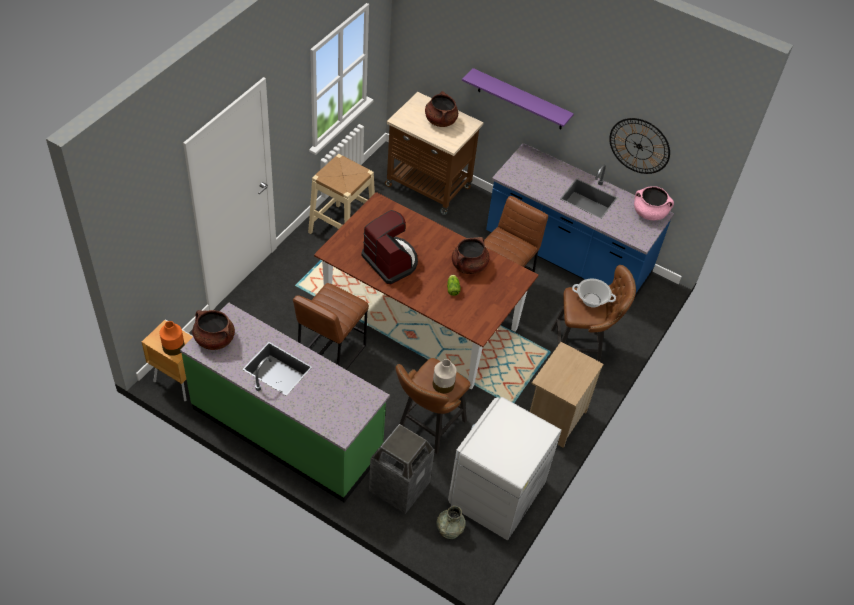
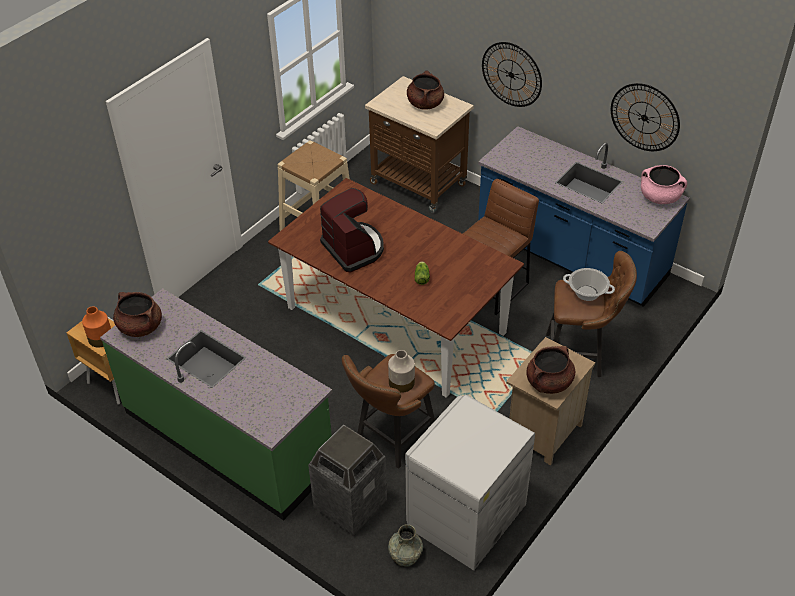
camera: 10 degrees right, 5 degrees down
brown chair [293,283,369,370] -> none
brown cooking pot [452,237,490,274] -> brown cooking pot moved to [527,346,575,394]
purple shelf [462,68,574,129] -> wall clock [482,42,542,107]

